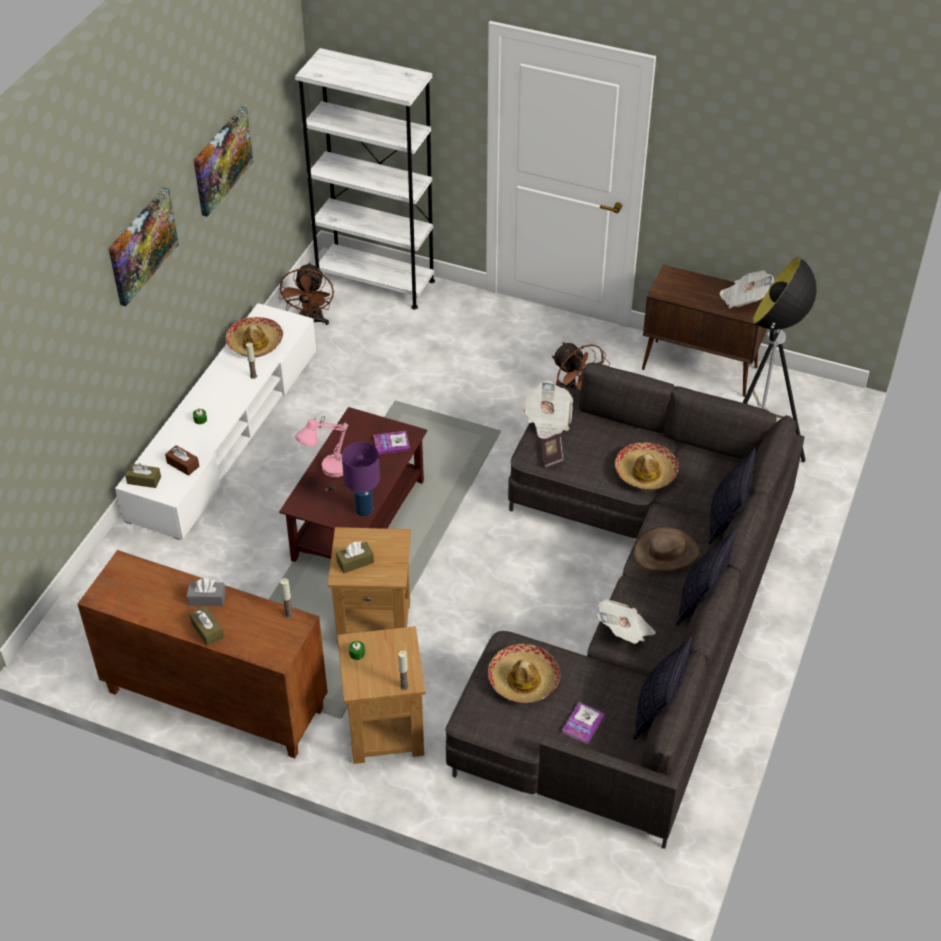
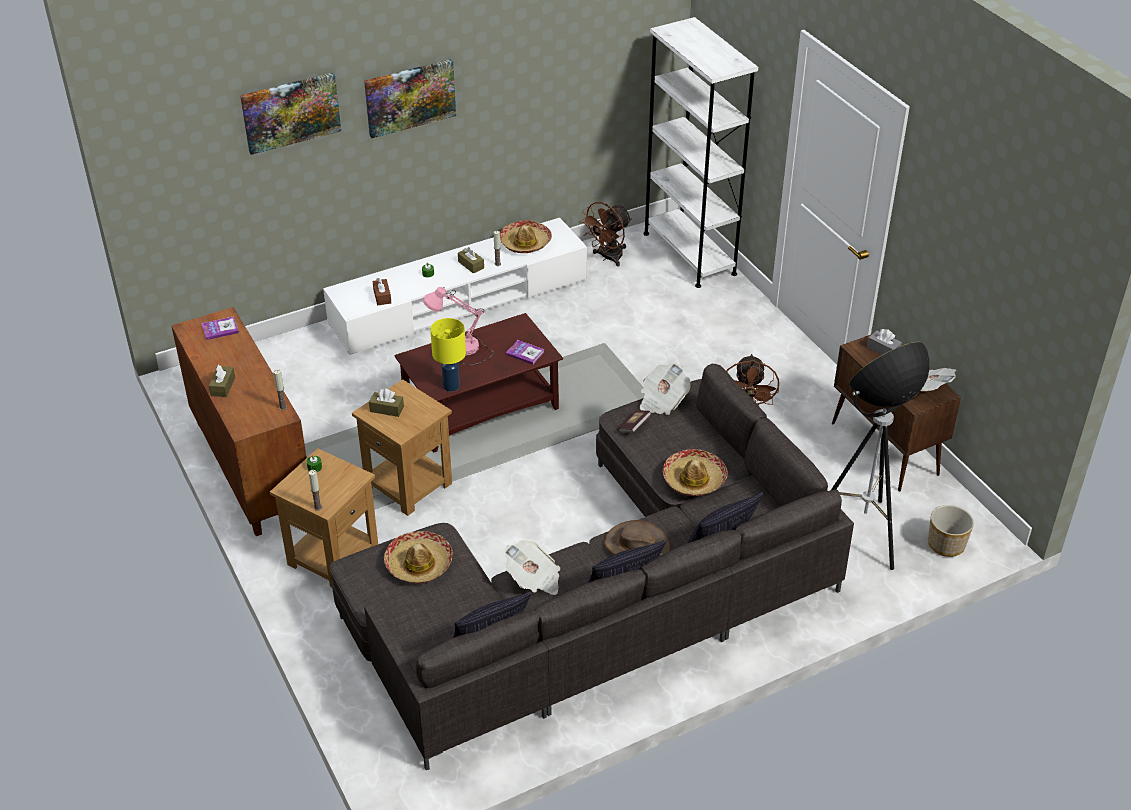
camera: 40 degrees right, 5 degrees down
brown tissue box [125,463,161,488] -> brown tissue box moved to [458,247,484,274]
grey tissue box [187,578,226,606] -> grey tissue box moved to [867,329,902,355]
picture [194,107,254,217] -> picture moved to [240,73,341,155]
purple table lamp [342,442,380,517] -> yellow table lamp [430,318,466,392]
book [562,702,605,744] -> book moved to [201,316,239,340]
none -> planter [928,505,974,557]

